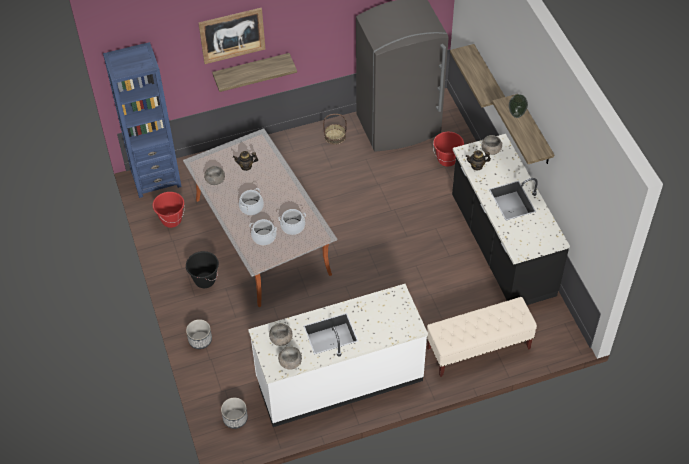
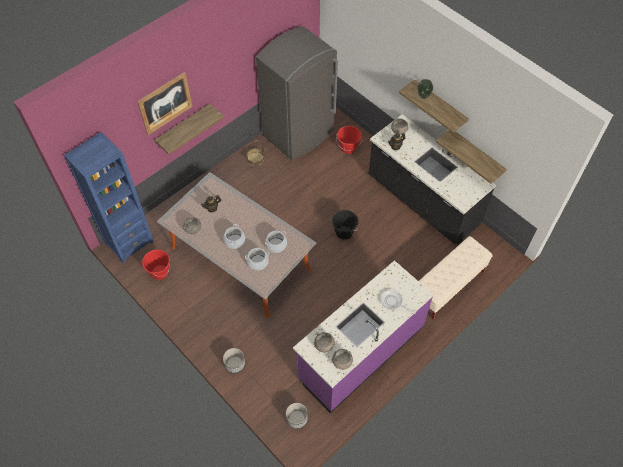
camera: 25 degrees left, 5 degrees up
black bucket [186,251,219,288] -> black bucket moved to [332,210,359,240]
white counter [248,284,428,427] -> purple counter [293,260,434,413]
shelf [450,44,505,108] -> shelf moved to [436,130,507,184]
none -> frying pan [381,290,416,314]

